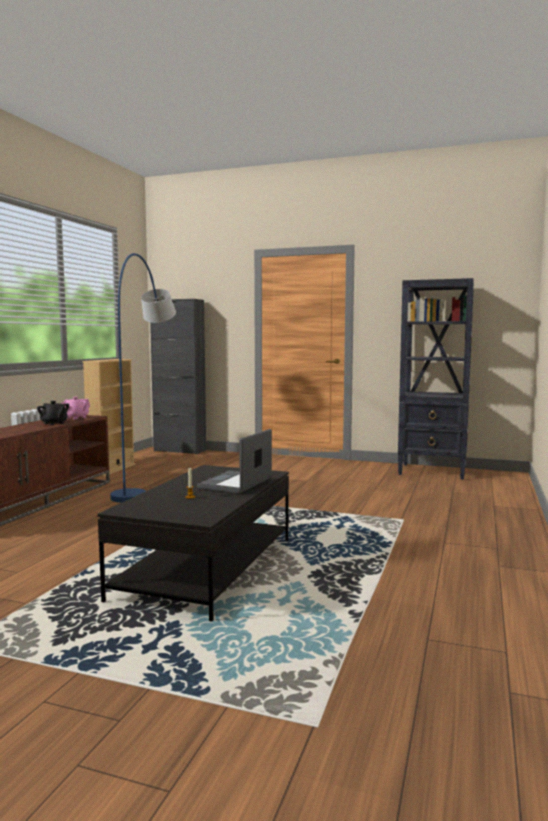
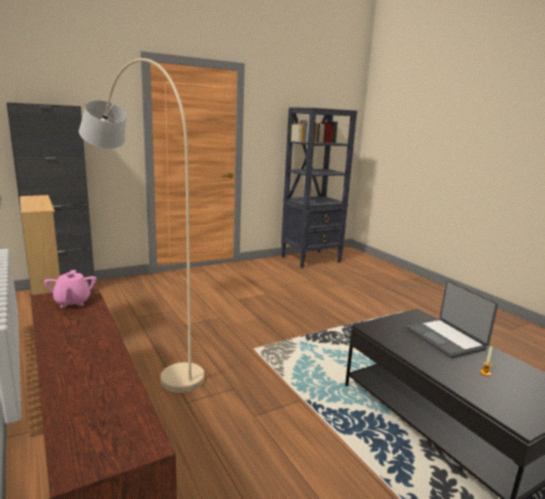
camera: 50 degrees left, 10 degrees up
black teapot [37,401,69,425] -> none
blue floor lamp [110,253,176,503] -> beige floor lamp [79,58,204,393]

